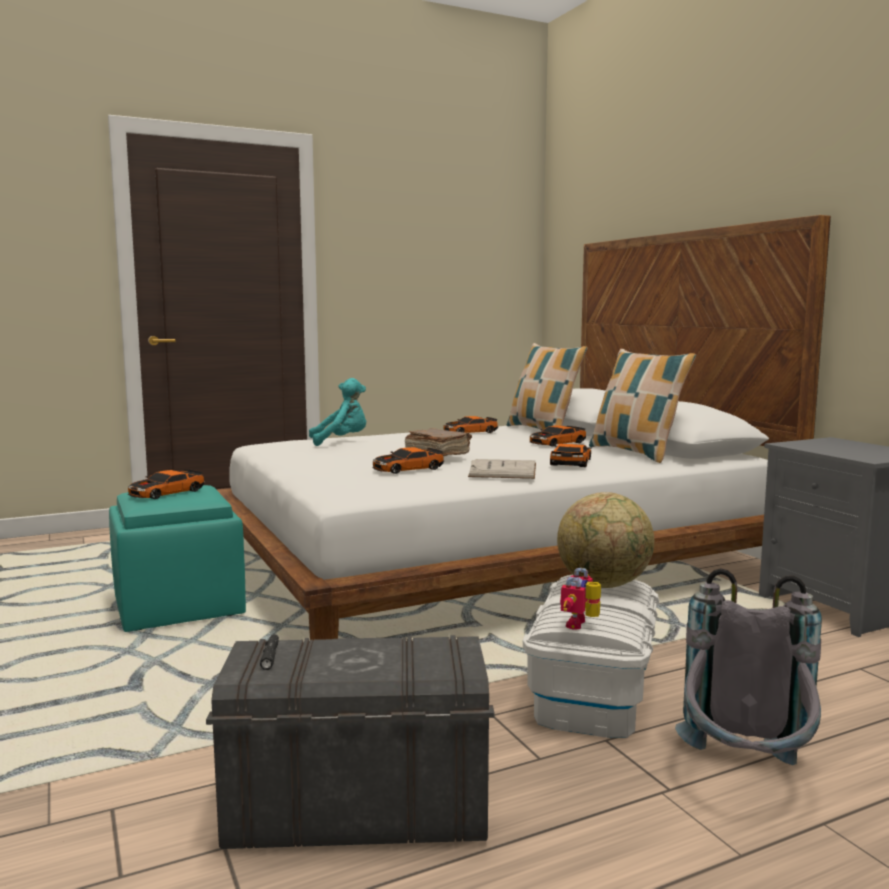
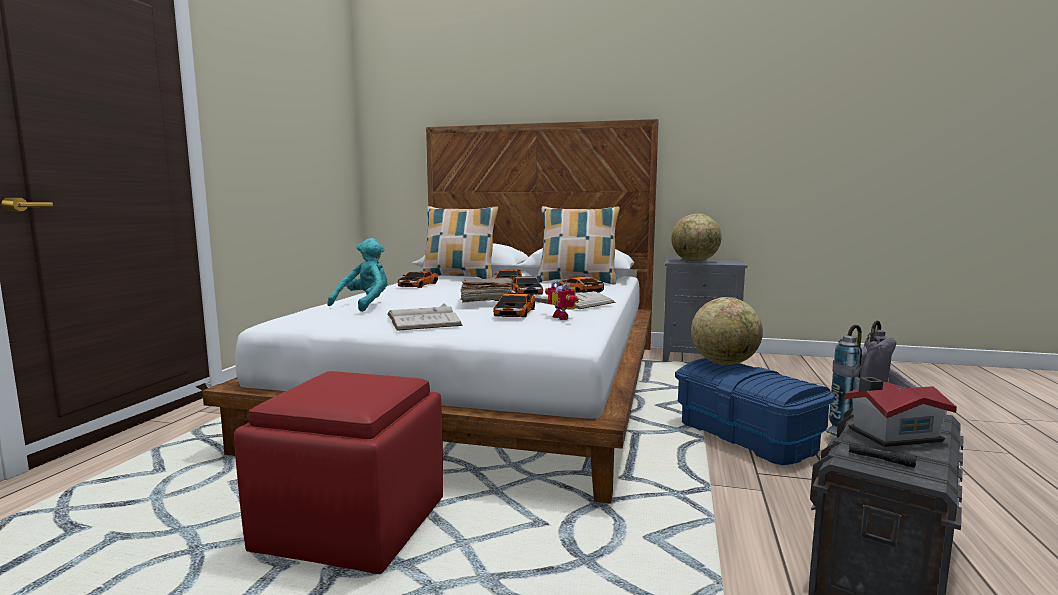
camera: 50 degrees left, 0 degrees up
turquoise ottoman [109,485,246,632] -> red ottoman [234,371,443,574]
toy car [128,469,205,499] -> toy car moved to [511,276,543,295]
white storage box [523,575,659,738] -> blue storage box [675,358,835,466]
toy robot [560,568,601,630] -> toy robot moved to [545,281,579,320]
none -> white book [388,304,463,331]
none -> globe [671,214,722,262]
none -> toy house [845,377,957,447]

